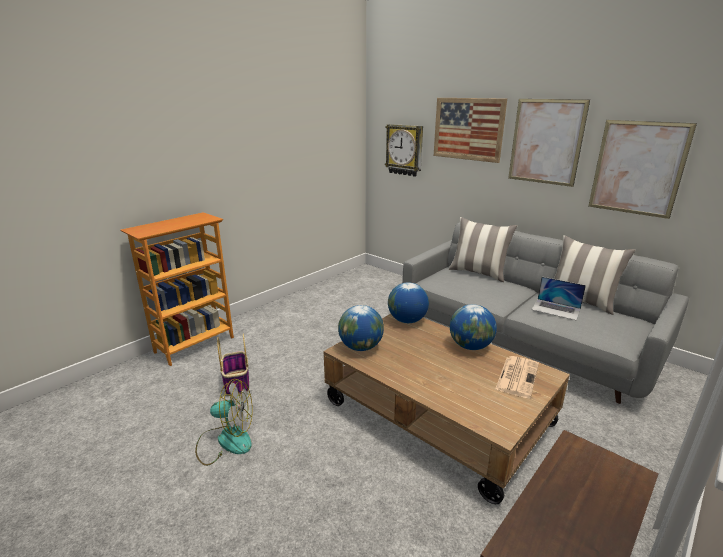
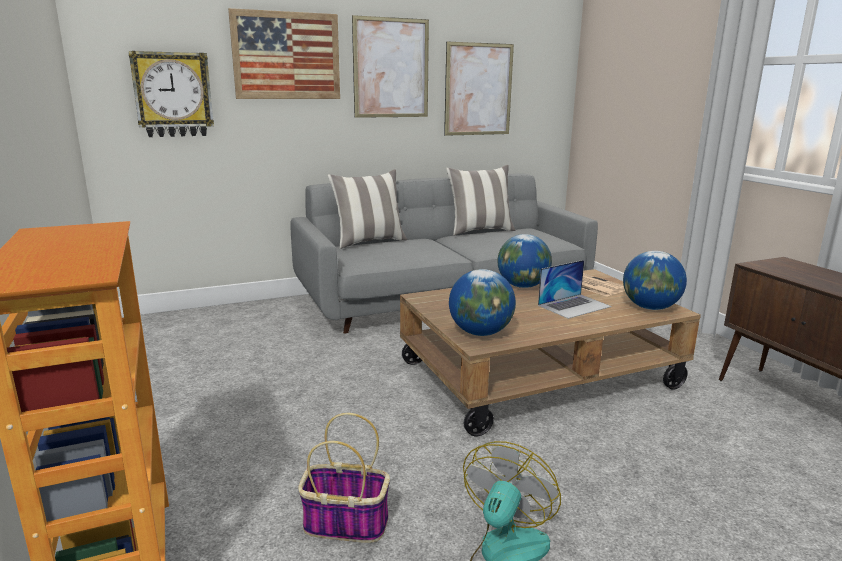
camera: 65 degrees left, 5 degrees down
globe [388,282,429,323] -> globe moved to [623,251,687,310]
laptop [532,277,586,320] -> laptop moved to [538,260,612,319]

